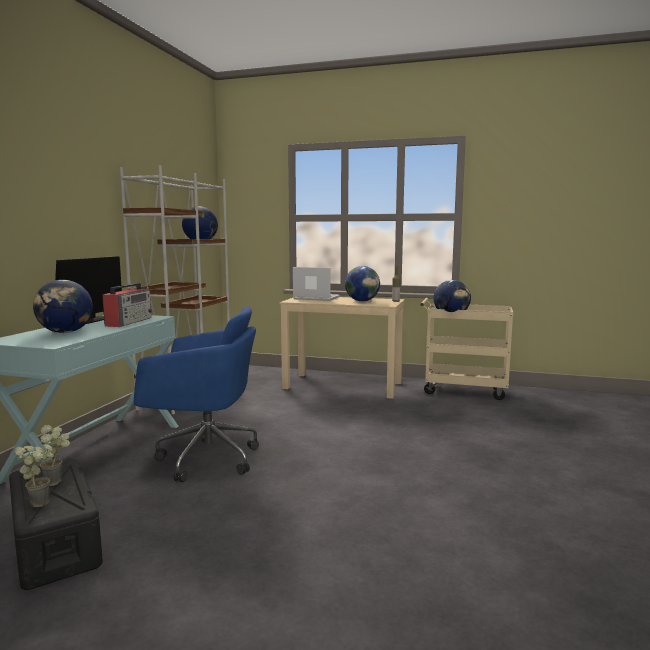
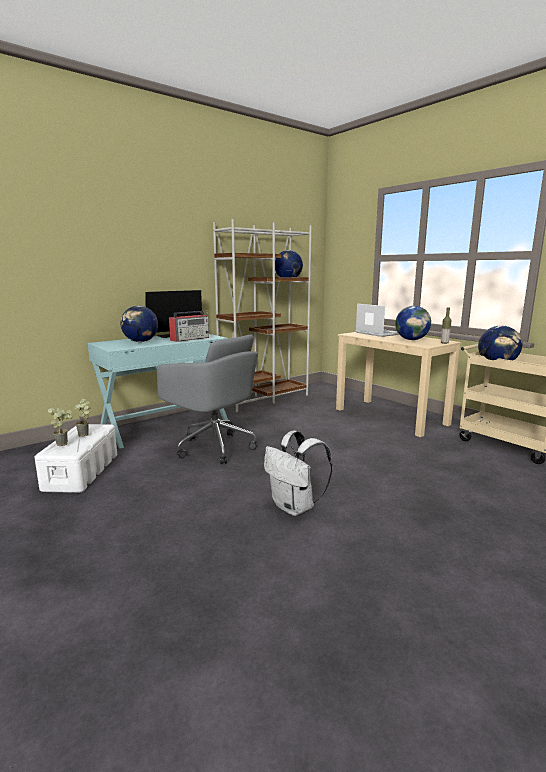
camera: 35 degrees right, 5 degrees up
black storage box [9,459,103,590] -> white storage box [35,424,117,493]
blue office chair [134,306,259,482] -> grey office chair [157,335,258,464]
none -> white backpack [264,431,332,516]

